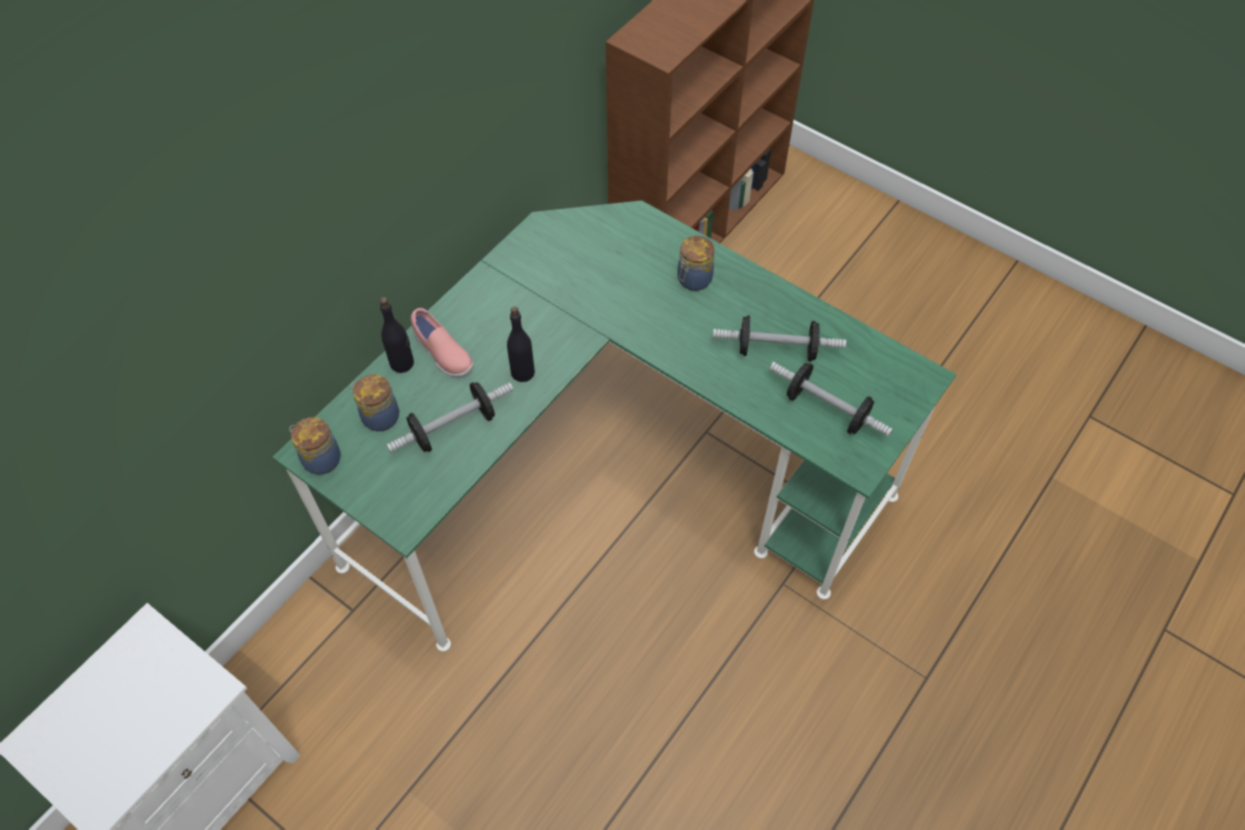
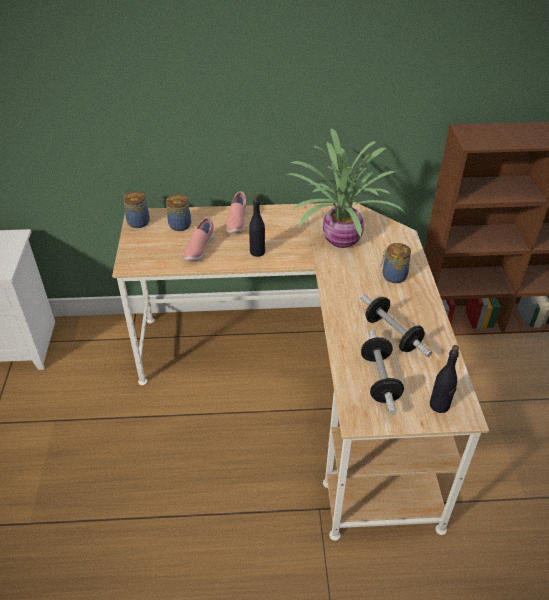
camera: 50 degrees right, 15 degrees down
green desk [272,200,957,651] -> beige desk [112,202,489,541]
black bottle [380,297,414,373] -> black bottle moved to [430,345,459,413]
dumbbell [386,382,514,453] -> pink shoe [184,217,215,261]
none -> potted plant [286,128,405,248]

